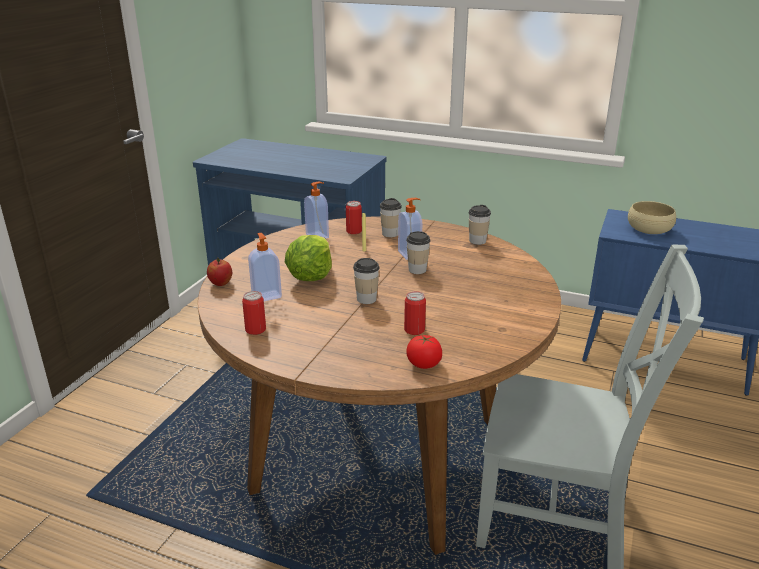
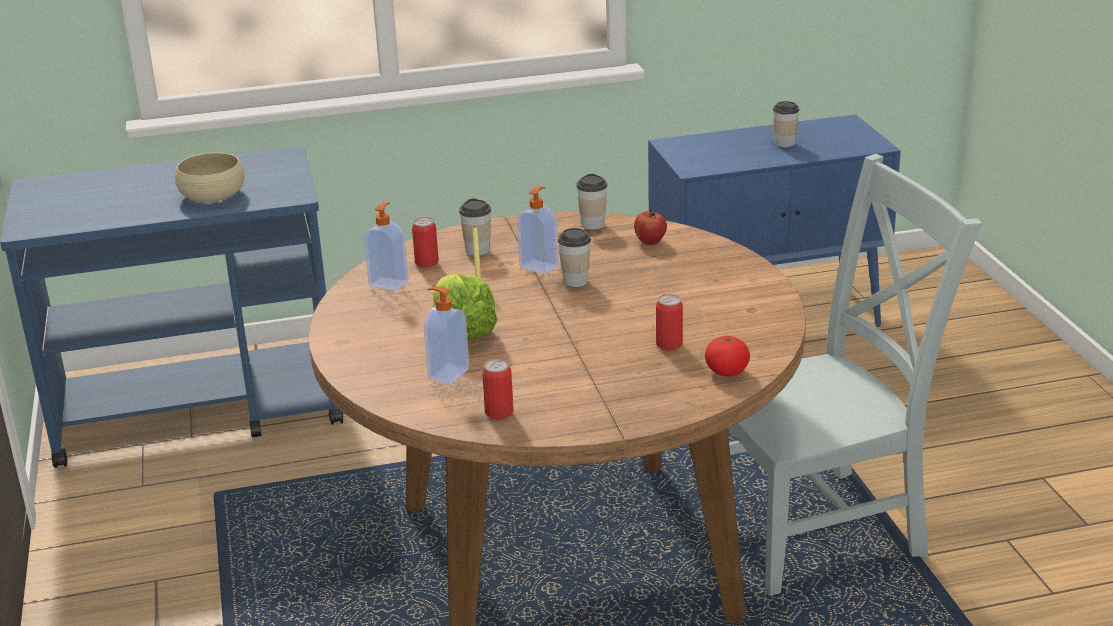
camera: 35 degrees left, 0 degrees up
apple [207,257,232,286] -> apple moved to [634,208,667,245]
cup [353,258,380,304] -> cup moved to [773,101,799,147]
beige bowl [628,201,676,234] -> beige bowl moved to [175,152,245,202]

